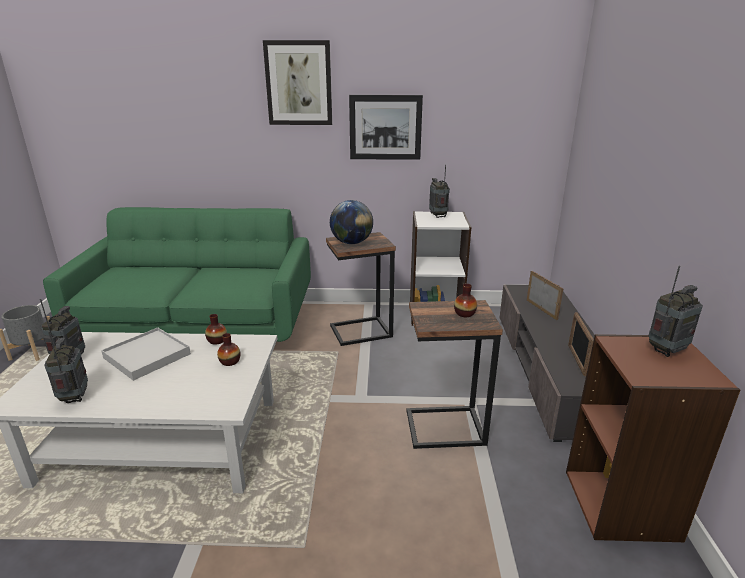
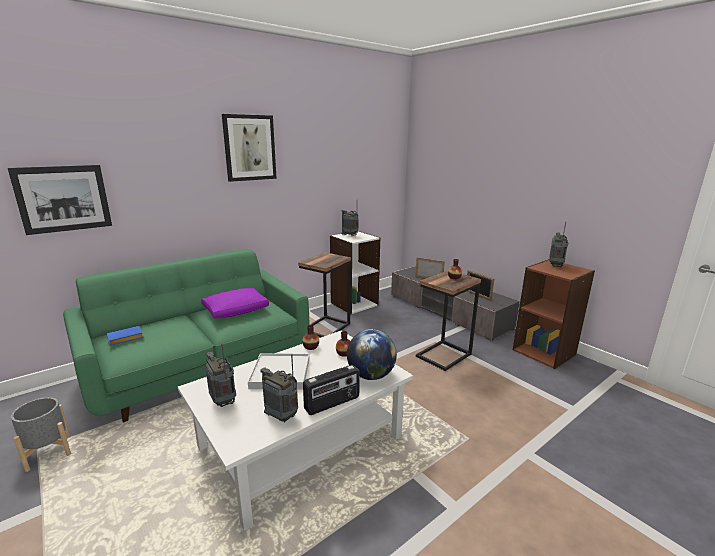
camera: 40 degrees left, 5 degrees down
globe [330,200,373,244] -> globe moved to [347,329,397,380]
picture [349,95,423,160] -> picture moved to [8,165,112,235]
none -> blue book [107,326,143,346]
none -> purple pillow [201,288,269,319]
none -> radio [303,365,360,415]

